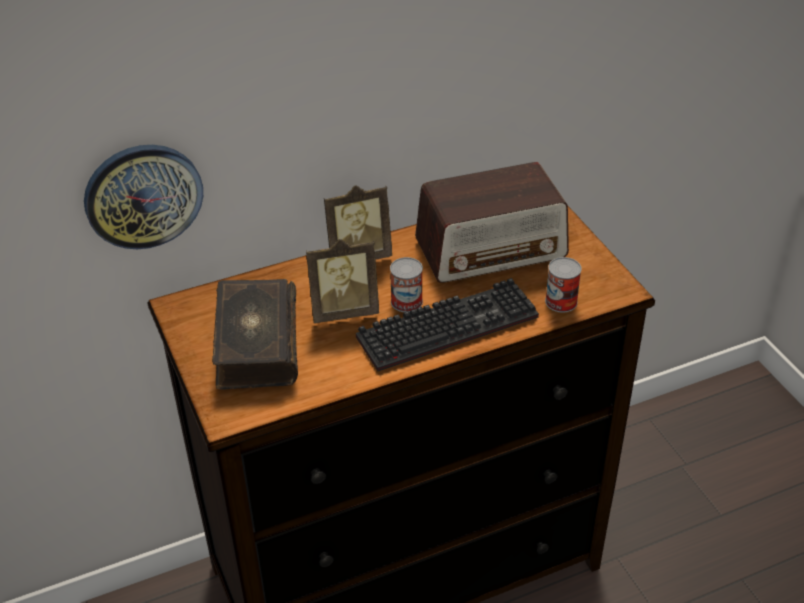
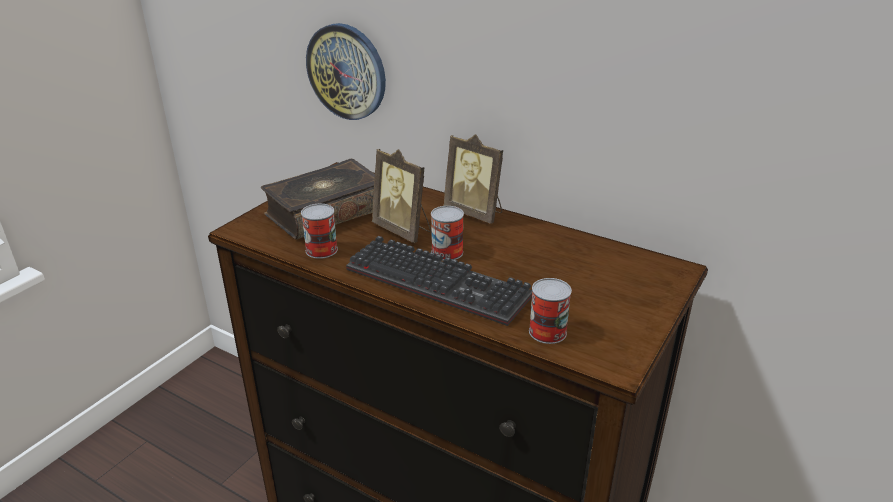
camera: 55 degrees right, 10 degrees down
radio [415,162,569,283] -> none
none -> can [301,204,338,259]

